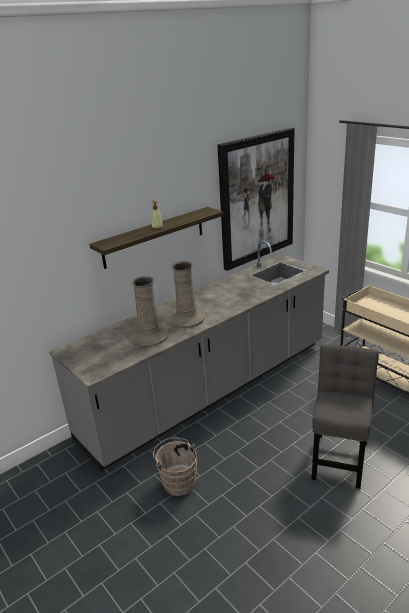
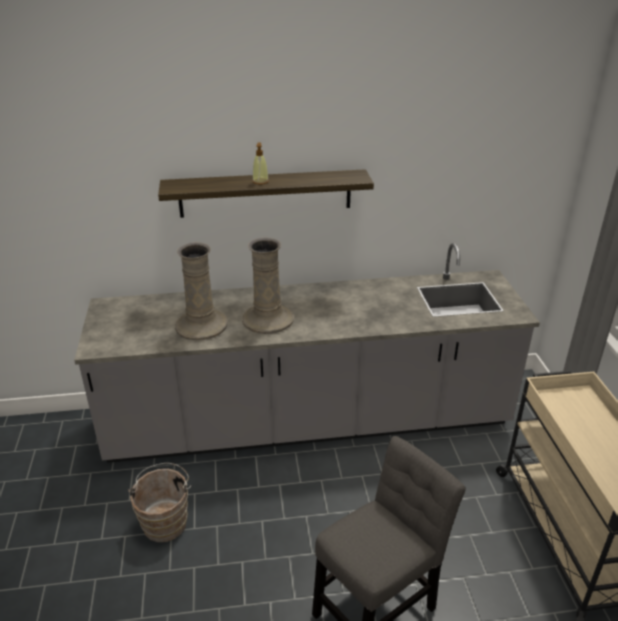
camera: 30 degrees right, 5 degrees up
picture [217,128,295,271] -> none

